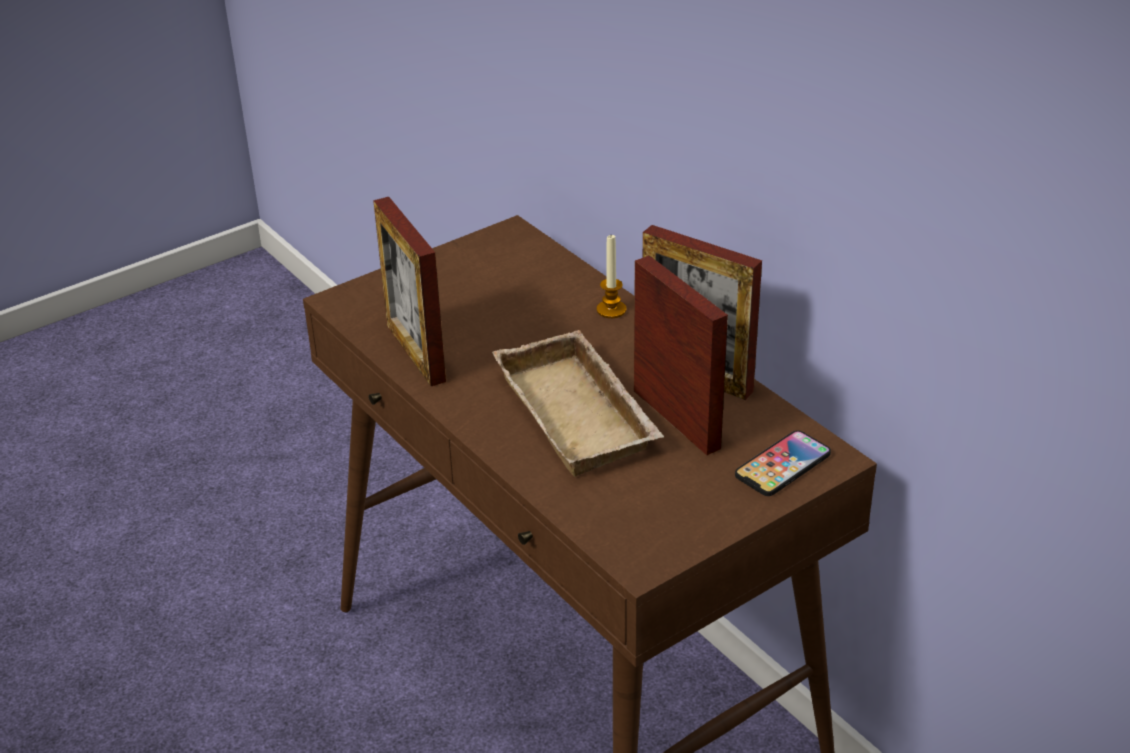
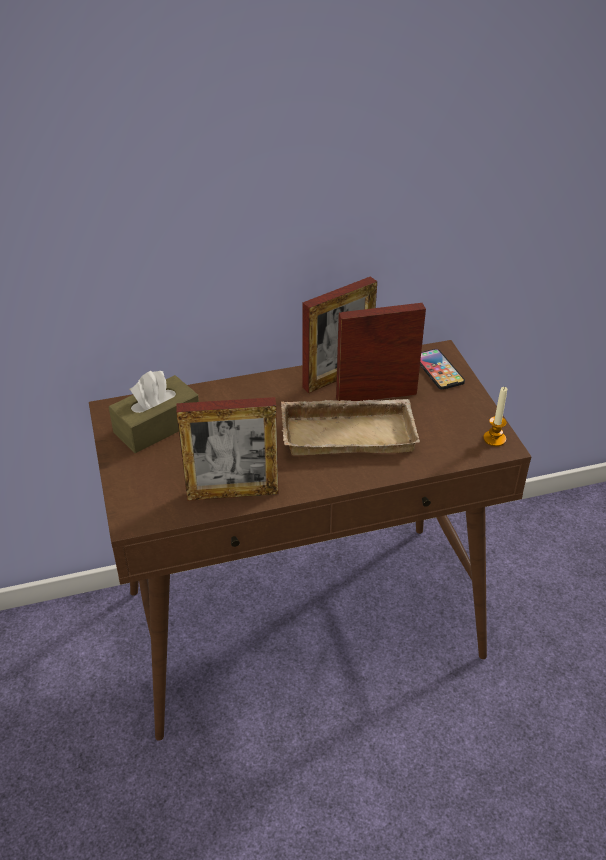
camera: 70 degrees left, 5 degrees up
candle [597,235,626,318] -> candle moved to [483,387,507,447]
none -> brown tissue box [109,371,199,453]

